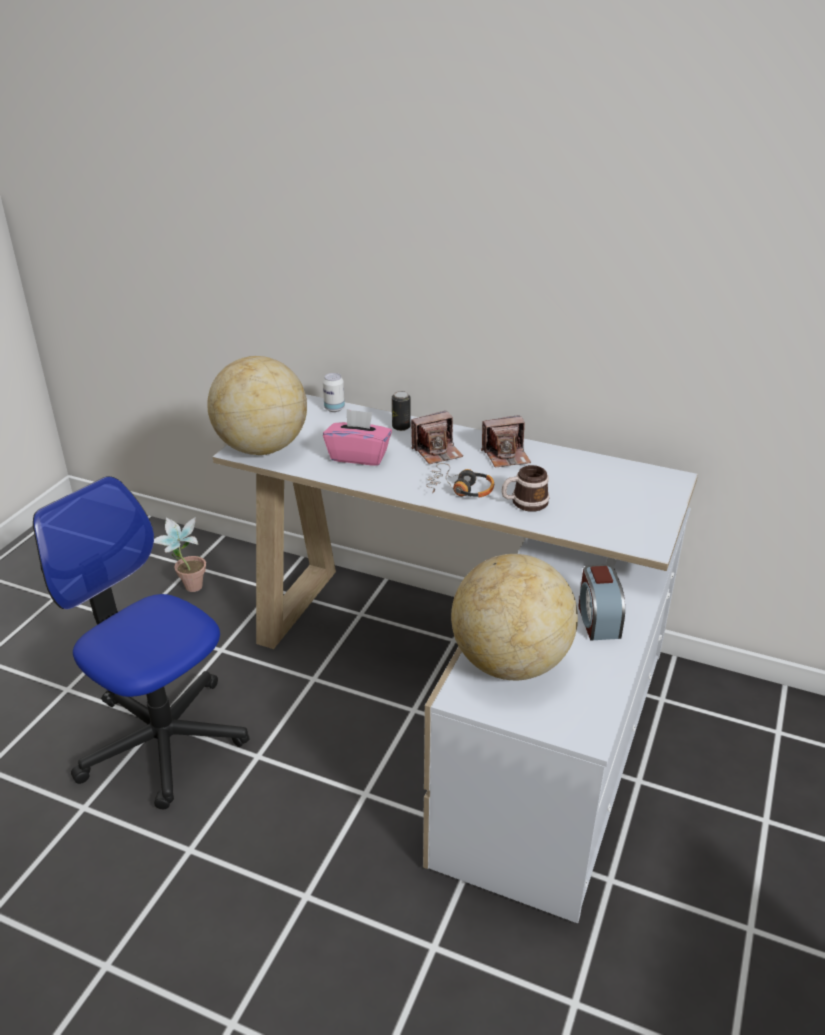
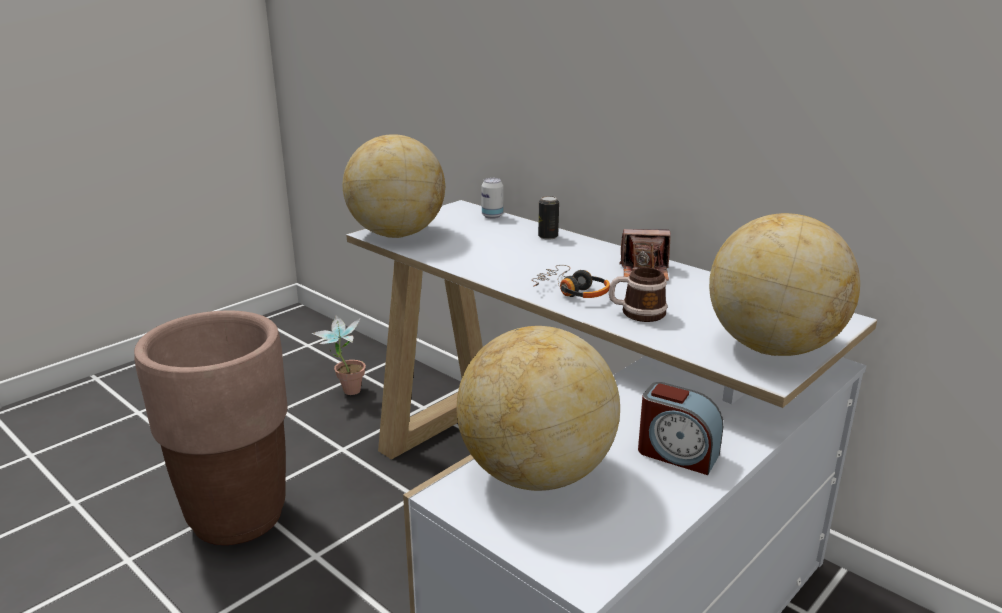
camera: 20 degrees right, 10 degrees down
office chair [33,476,250,809] -> brown planter [134,311,287,545]
pink tissue box [323,409,392,466] -> none
camera [411,411,463,464] -> none
alarm clock [578,564,625,640] -> alarm clock turned 75 degrees counterclockwise [638,382,723,475]
none -> globe [709,213,860,356]

